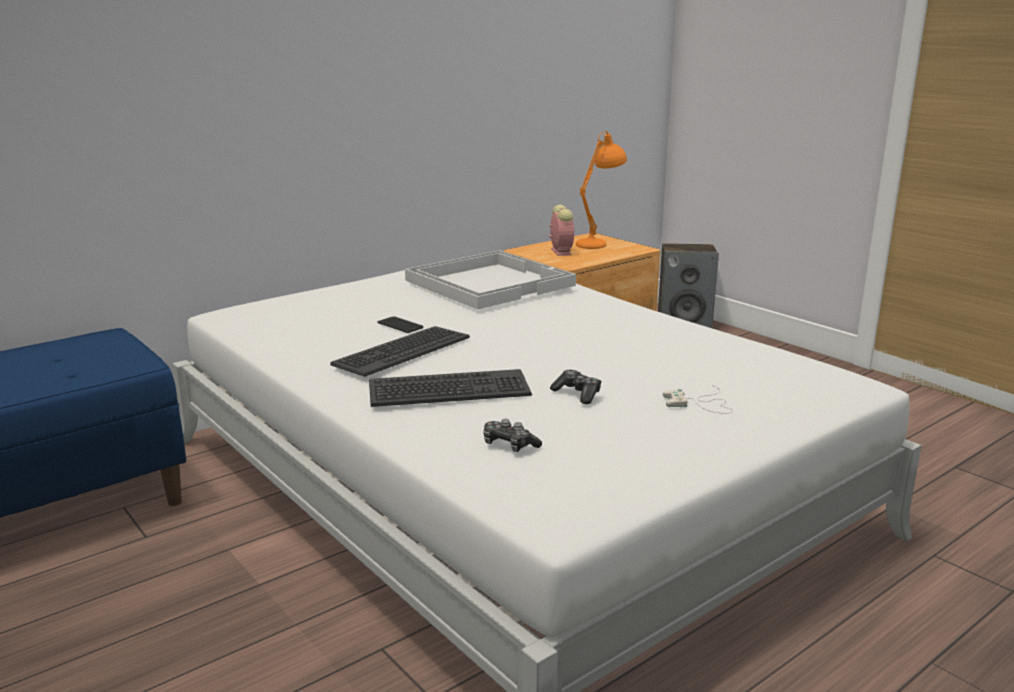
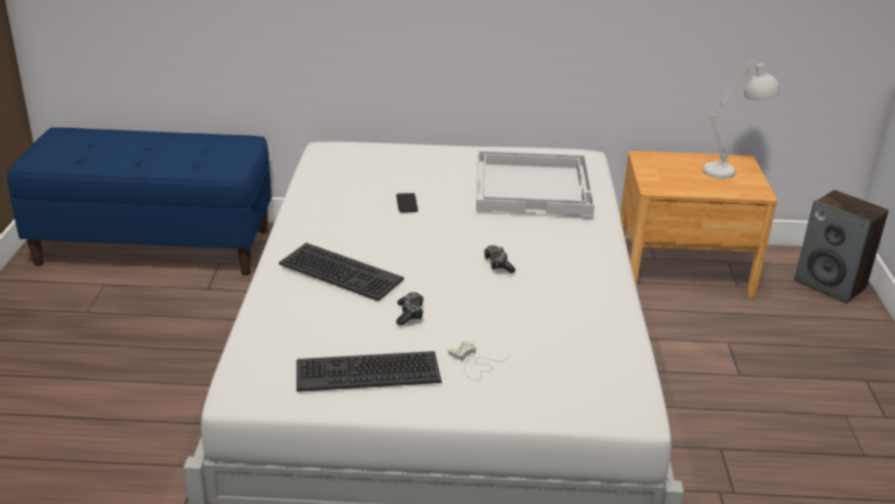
camera: 40 degrees right, 10 degrees up
keyboard [330,326,470,377] -> keyboard moved to [296,351,442,392]
game controller [484,419,542,452] -> game controller moved to [484,245,516,273]
alarm clock [549,205,574,256] -> none
orange table lamp [576,131,627,249] -> white table lamp [702,60,780,179]

